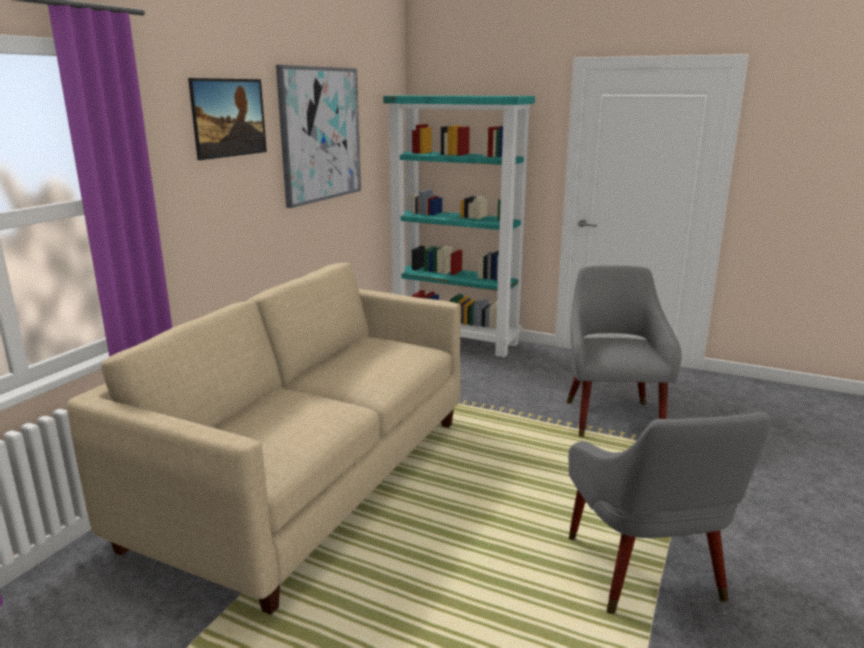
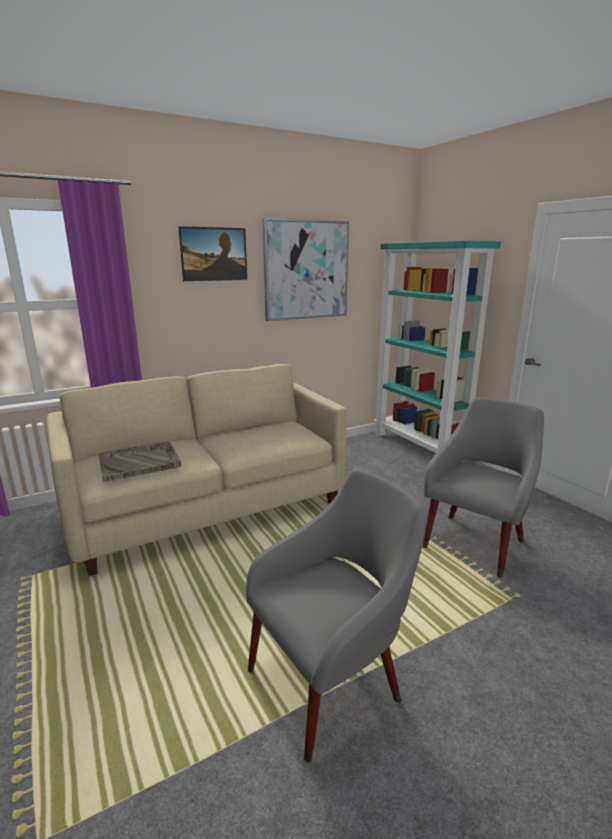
camera: 35 degrees right, 0 degrees up
grey armchair [568,412,772,614] -> grey armchair turned 150 degrees counterclockwise [246,468,428,762]
none -> grey tray [98,441,181,482]

